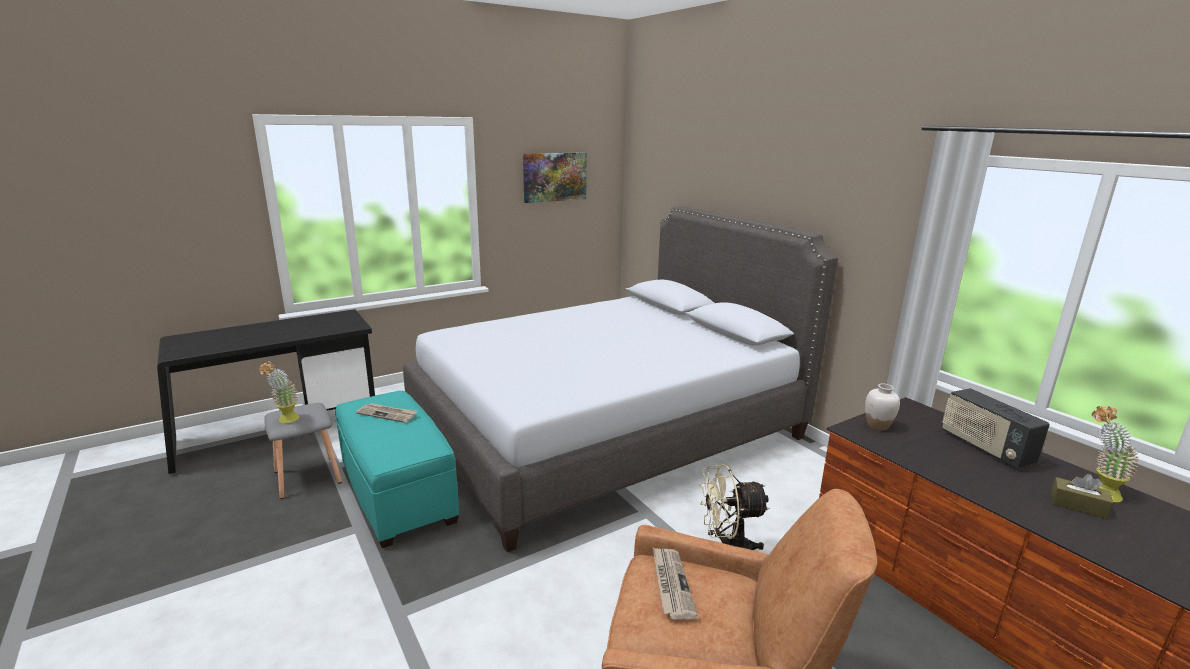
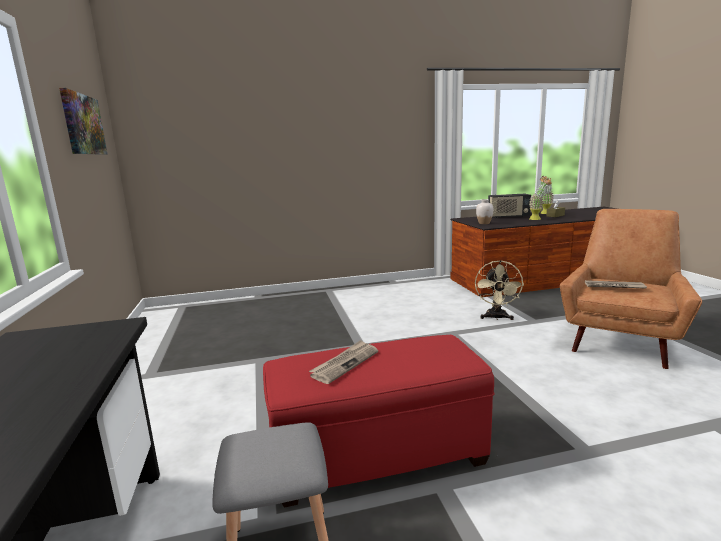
camera: 70 degrees left, 5 degrees down
potted plant [258,361,300,423] -> potted plant moved to [529,178,552,220]
turquoise ottoman [335,391,459,548] -> red ottoman [263,335,495,508]
grey bed [403,206,838,552] -> none

